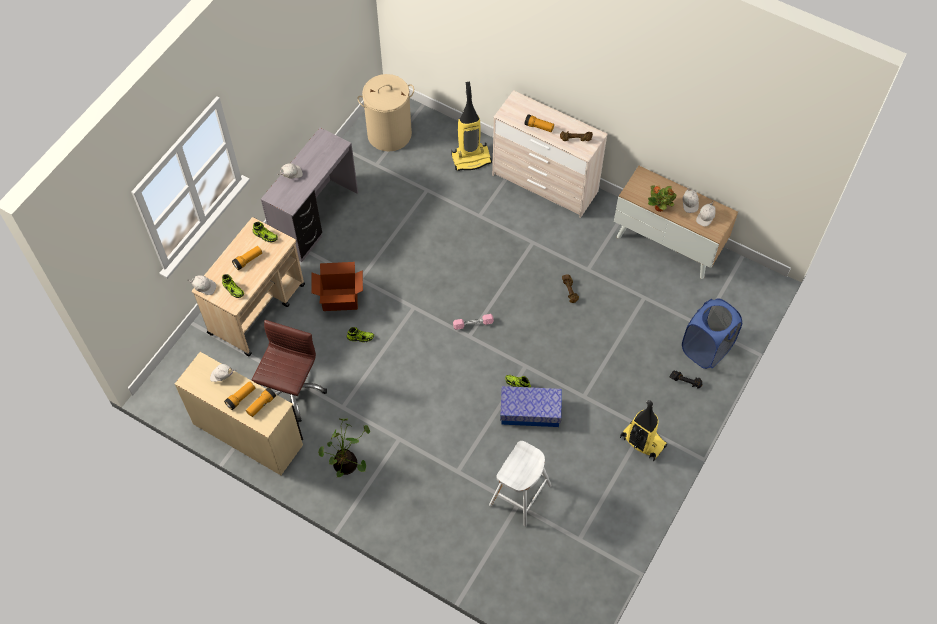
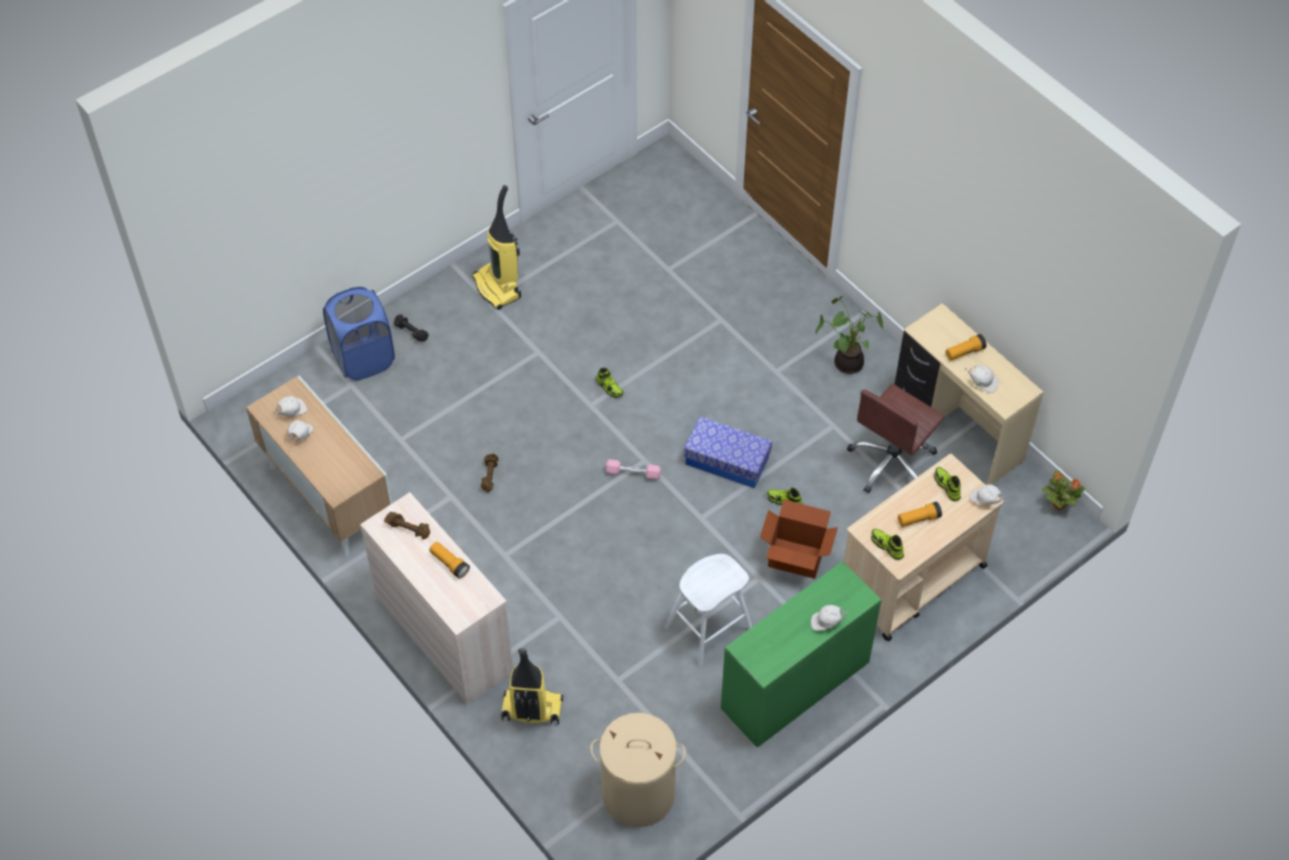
camera: 160 degrees left, 5 degrees down
flashlight [246,387,276,417] -> none
grey desk [261,128,358,262] -> green desk [721,561,881,748]
white stool [489,441,552,527] -> white stool moved to [665,554,752,666]
storage box [500,386,562,427] -> storage box moved to [684,416,772,488]
potted plant [648,185,677,212] -> potted plant moved to [1042,470,1085,510]

